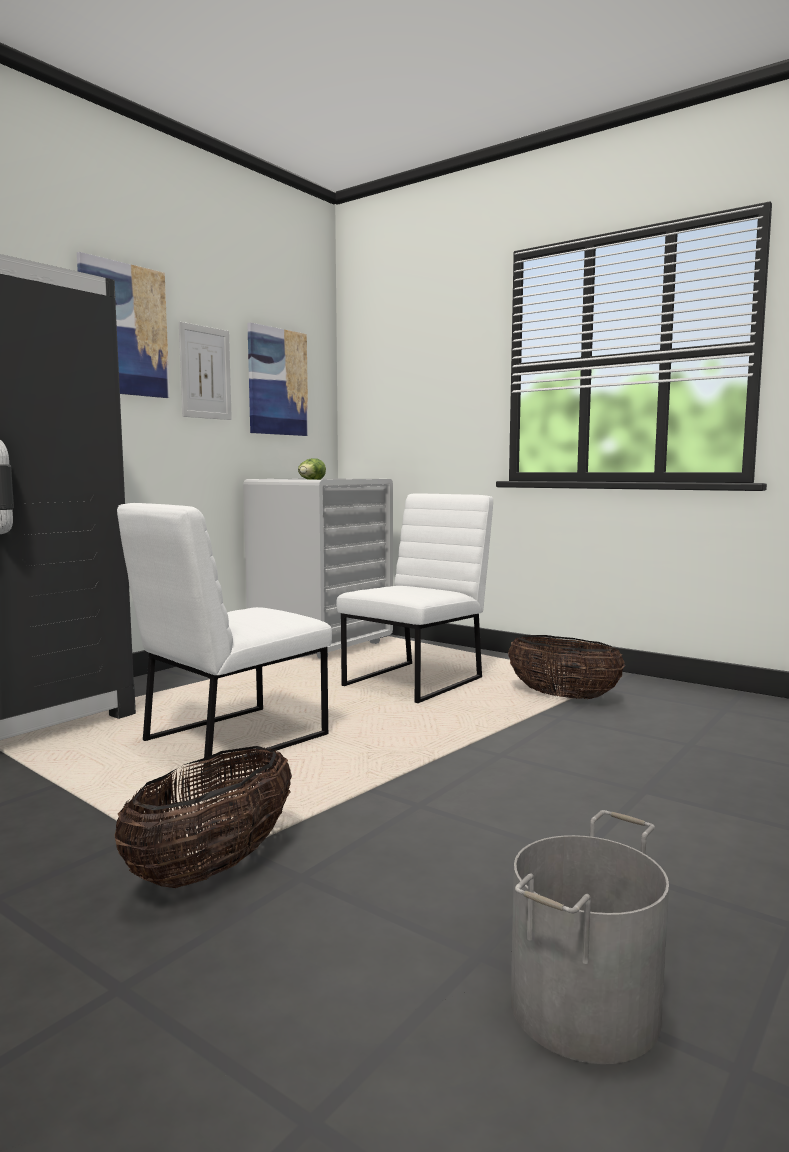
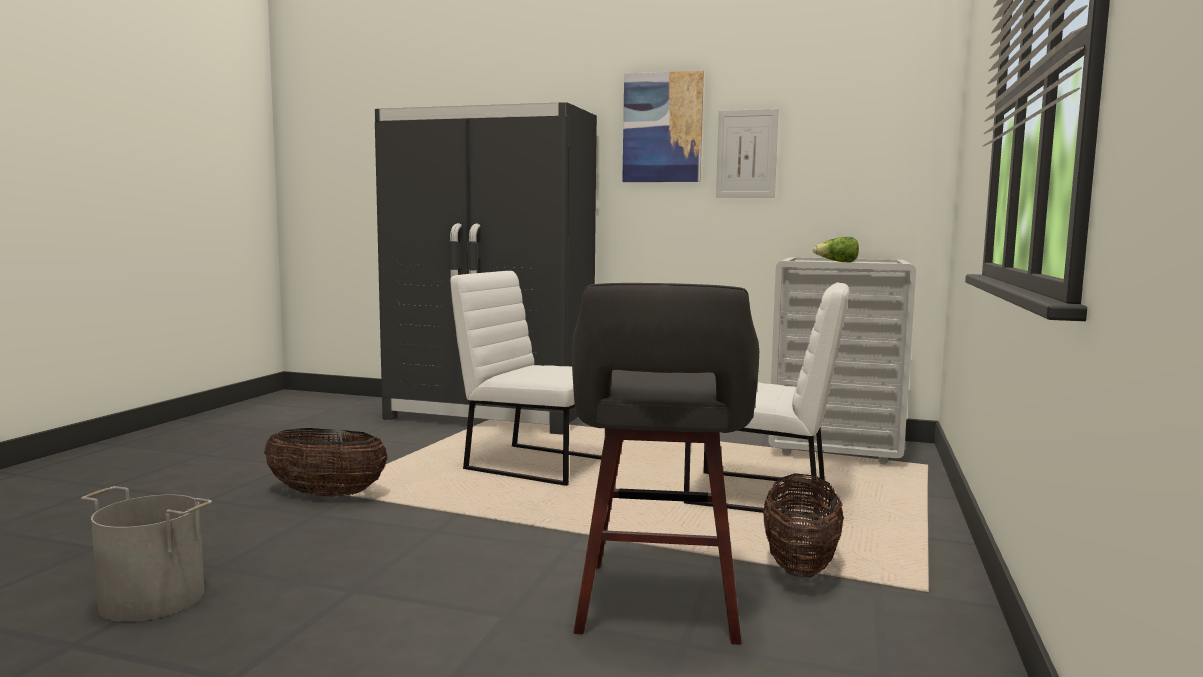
camera: 70 degrees right, 0 degrees up
picture [247,322,308,436] -> none
none -> grey stool [572,283,759,645]

